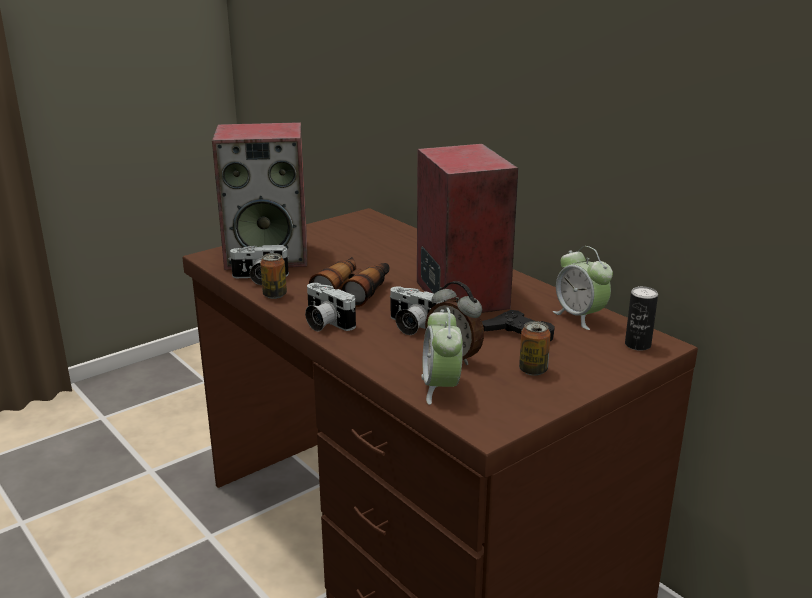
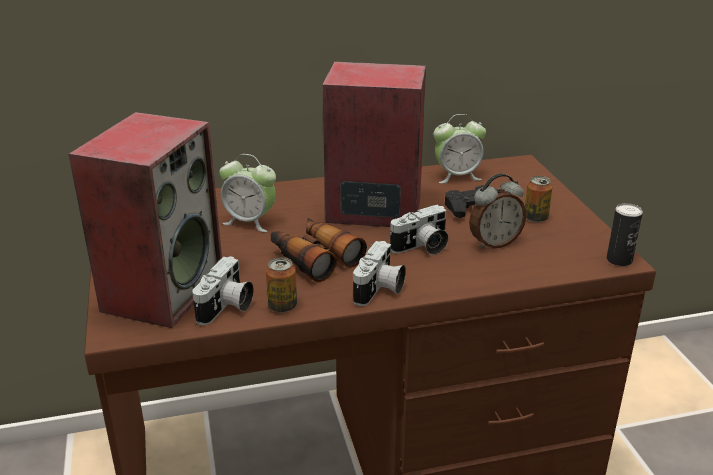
camera: 65 degrees left, 5 degrees up
camera [305,283,356,332] -> camera turned 45 degrees counterclockwise [353,241,406,306]
alarm clock [421,308,463,405] -> alarm clock moved to [219,154,276,232]
can [625,286,658,351] -> can moved to [607,203,643,266]

